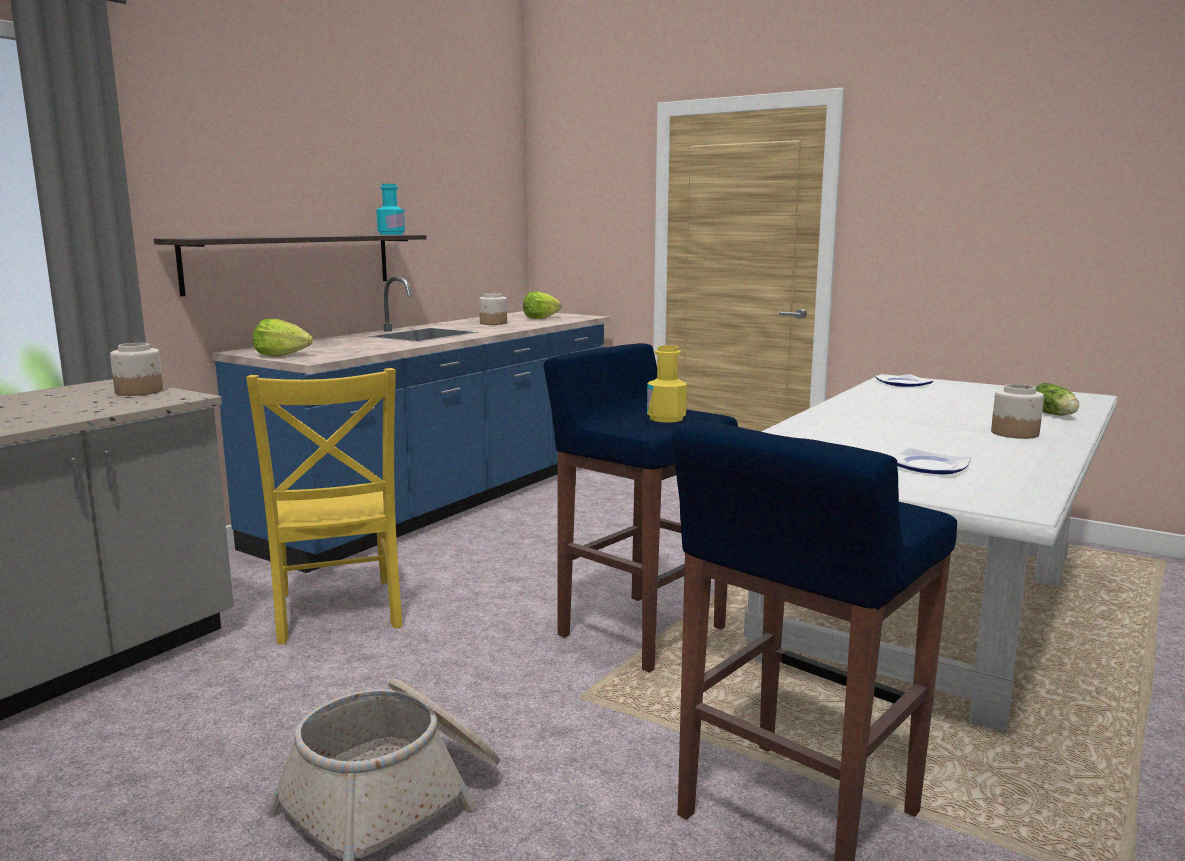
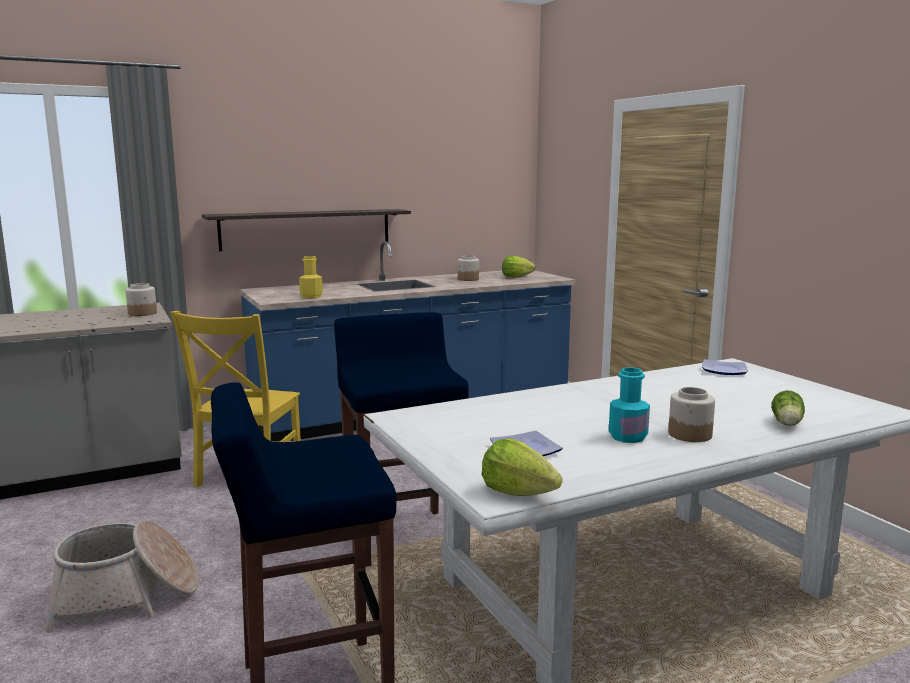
camera: 30 degrees right, 0 degrees up
lettuce [253,319,313,356] -> lettuce moved to [481,438,562,496]
turquoise bottle [376,184,405,235] -> turquoise bottle moved to [609,367,650,443]
yellow bottle [647,345,687,423] -> yellow bottle moved to [299,256,323,299]

